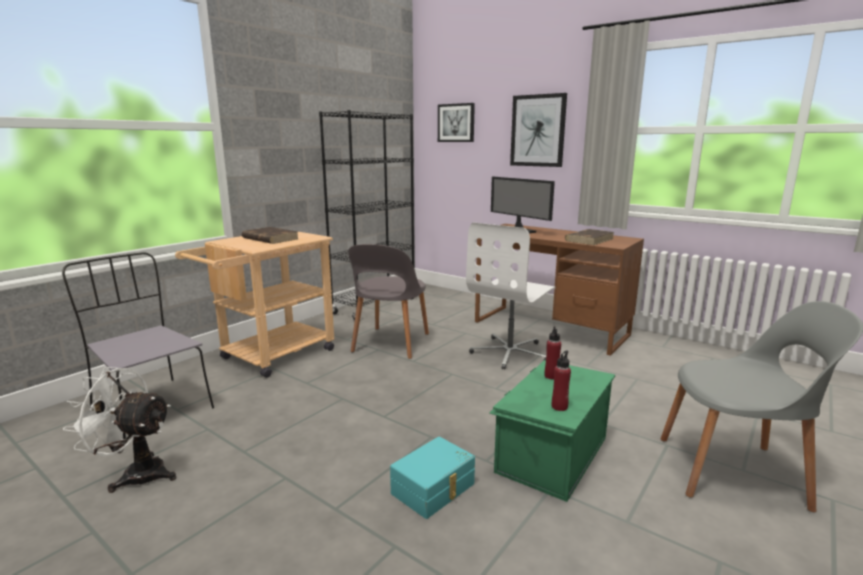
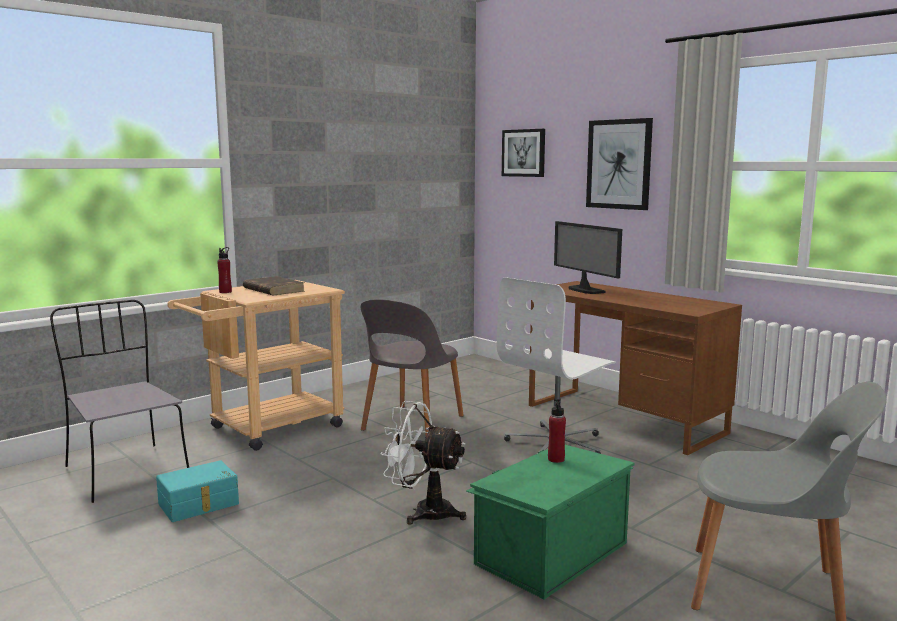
camera: 10 degrees right, 5 degrees down
white fan [63,367,176,493] -> white fan moved to [380,401,466,525]
black bookcase [319,110,414,320] -> none
turquoise storage box [390,436,475,519] -> turquoise storage box moved to [156,460,239,522]
red bottle [552,350,571,411] -> red bottle moved to [217,247,232,293]
brown book [565,229,614,245] -> none

